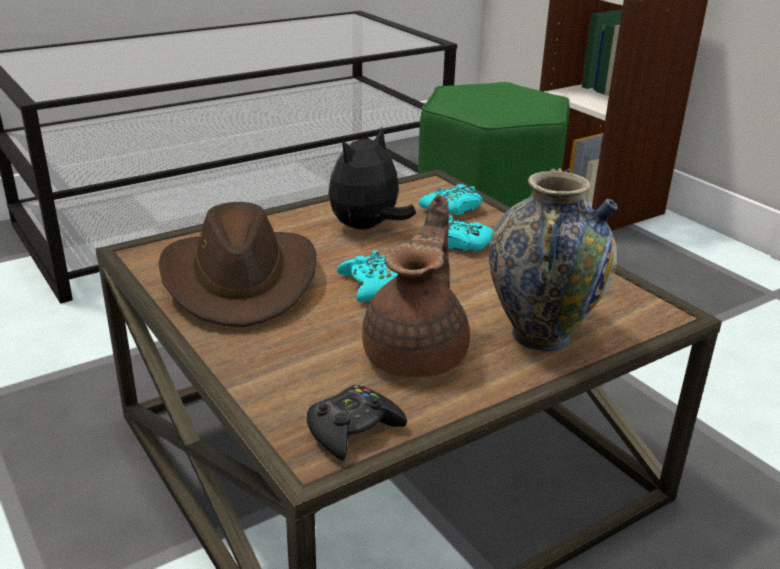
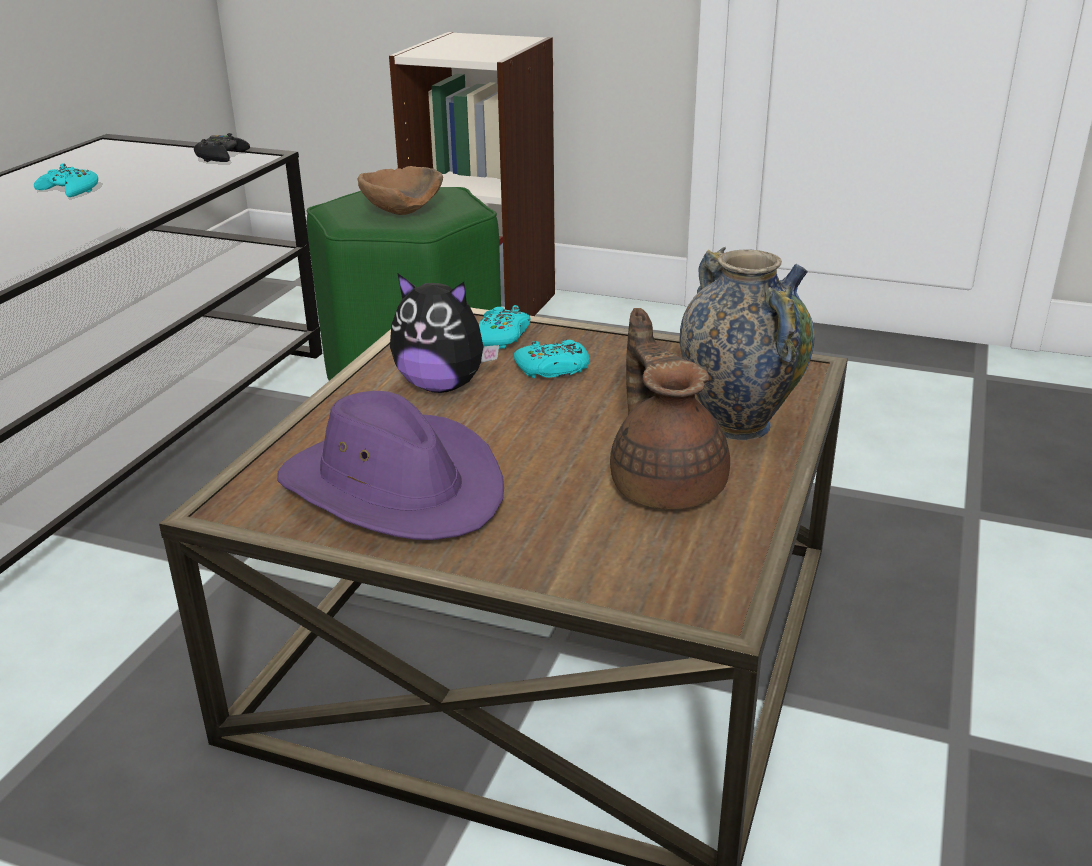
camera: 35 degrees left, 0 degrees up
brown hat [159,202,316,327] -> purple hat [277,391,504,540]
black game controller [307,385,407,460] -> black game controller moved to [194,133,250,162]
plush toy [328,127,416,229] -> plush toy turned 75 degrees counterclockwise [390,274,499,393]
turquoise game controller [337,250,398,302] -> turquoise game controller moved to [34,163,98,197]
none -> brown bowl [357,166,443,215]

